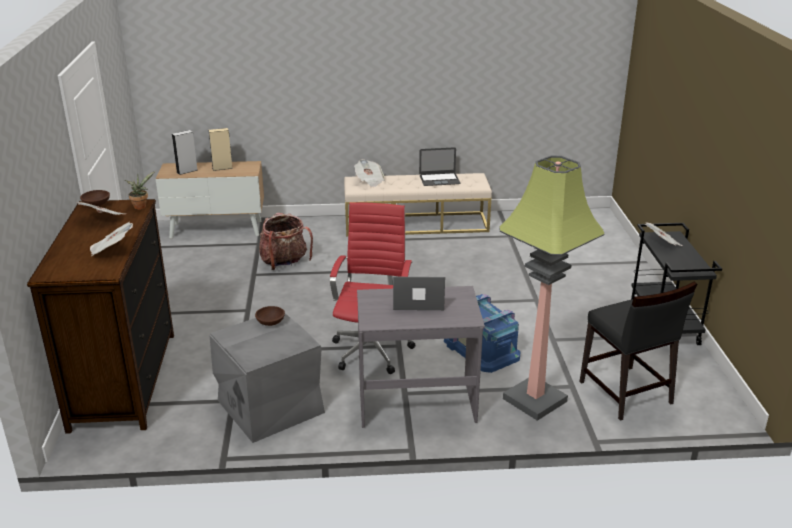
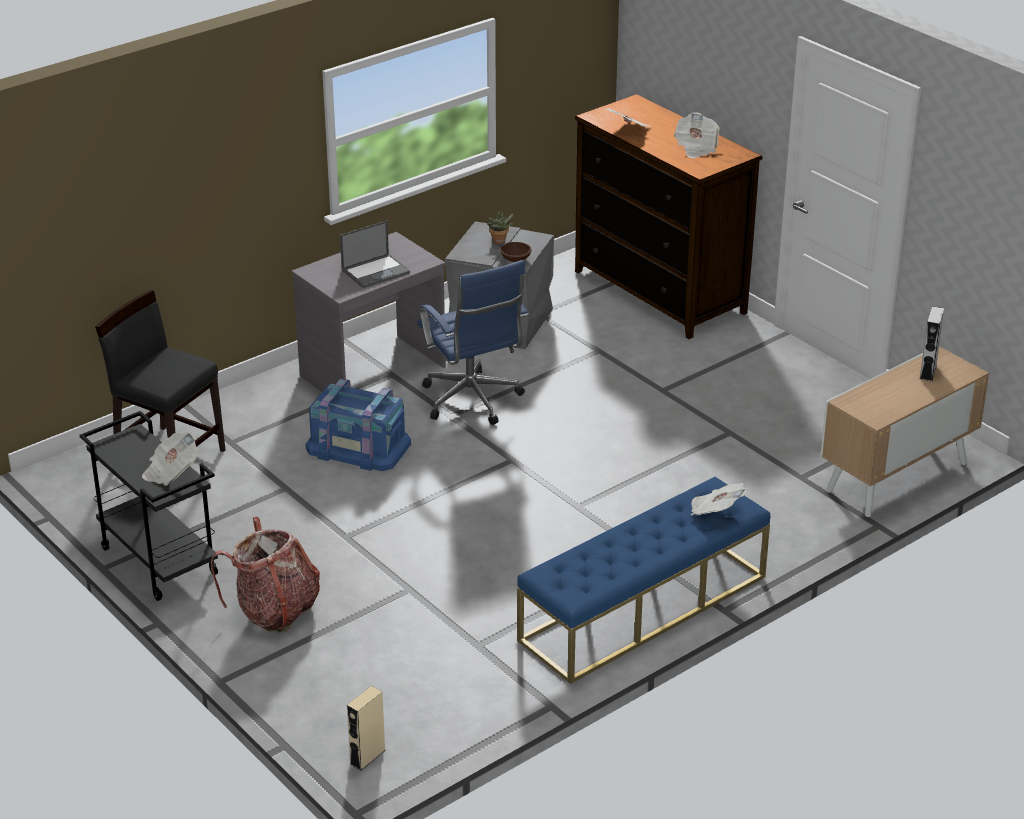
camera: 145 degrees right, 5 degrees up
brown bowl [80,190,110,206] -> none
potted plant [125,171,155,210] -> potted plant moved to [487,212,514,244]
beige speaker [208,128,233,171] -> beige speaker moved to [347,686,386,771]
backpack [259,213,313,270] -> backpack moved to [211,516,320,632]
red office chair [330,202,415,374] -> blue office chair [417,260,529,425]
beige bench [344,173,492,236] -> blue bench [517,477,770,684]
laptop [419,147,460,186] -> none
floor lamp [499,155,605,421] -> none

